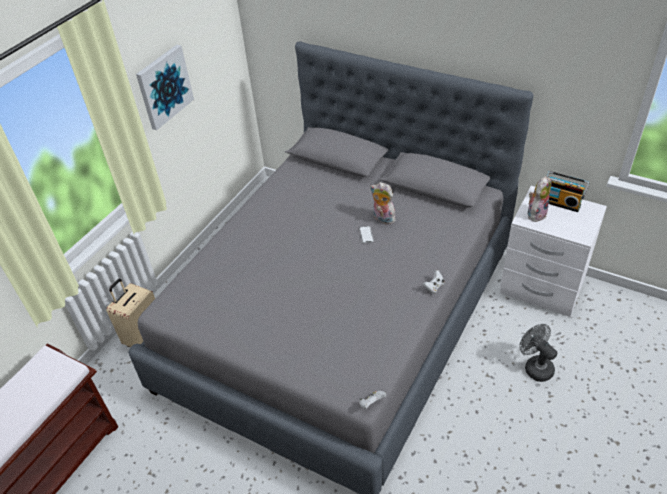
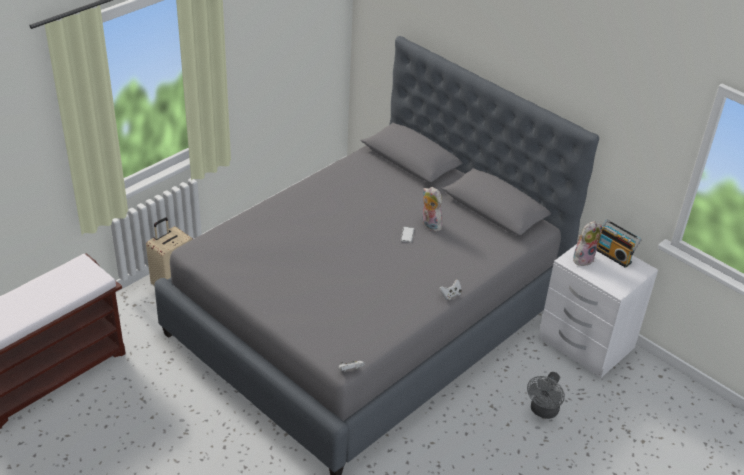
camera: 10 degrees right, 5 degrees down
picture [136,45,194,130] -> none
grey fan [519,324,557,382] -> grey fan turned 135 degrees counterclockwise [527,372,565,419]

